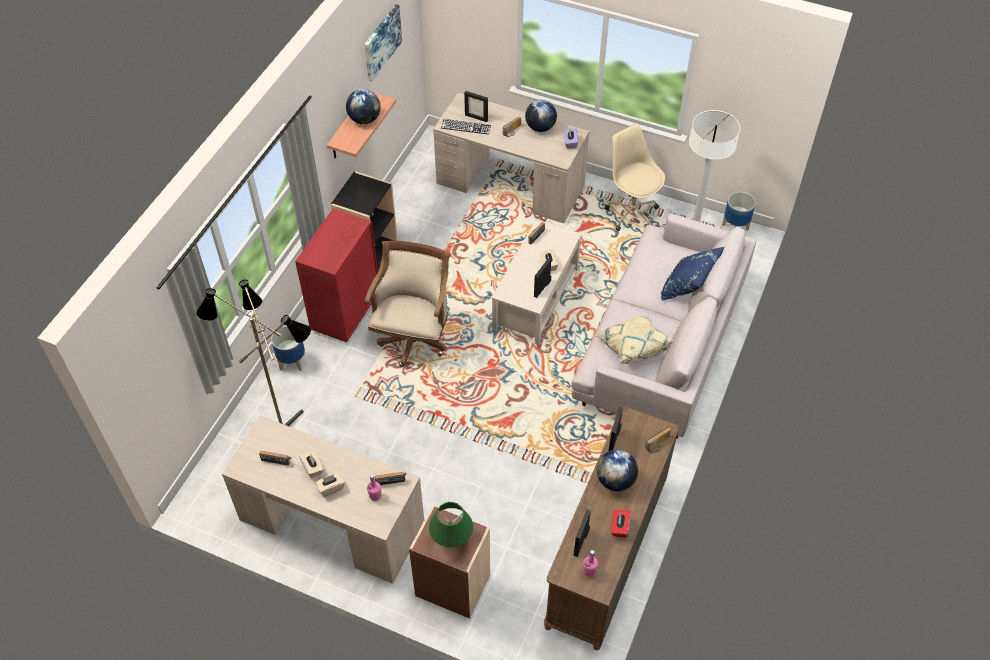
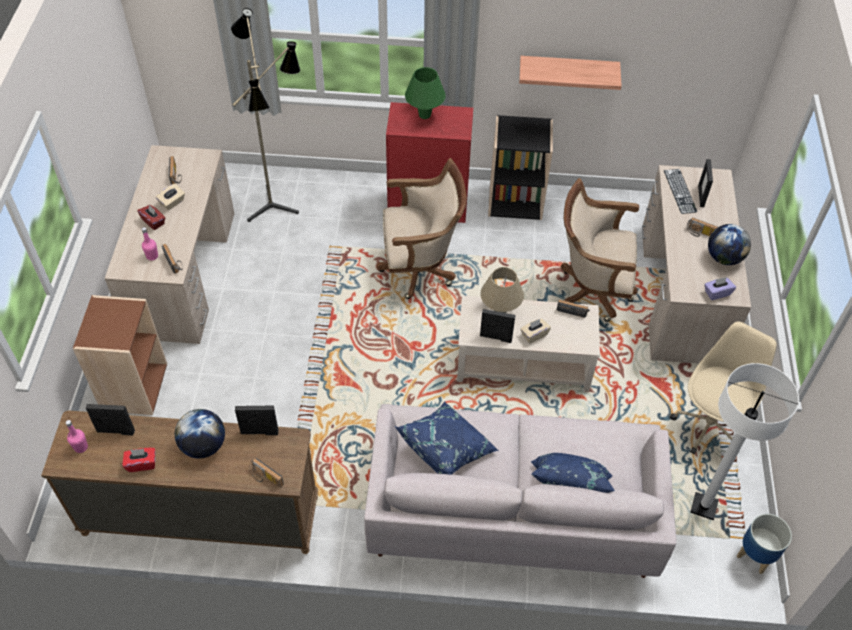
camera: 70 degrees right, 0 degrees up
planter [271,326,305,371] -> none
beige tissue box [316,473,344,497] -> red tissue box [137,205,165,230]
globe [346,89,381,124] -> none
picture [364,4,402,81] -> none
green table lamp [429,502,473,547] -> green table lamp moved to [405,67,445,119]
beige pillow [594,315,673,364] -> blue pillow [395,402,499,475]
none -> beige table lamp [480,267,524,313]
none -> office chair [561,178,639,322]

